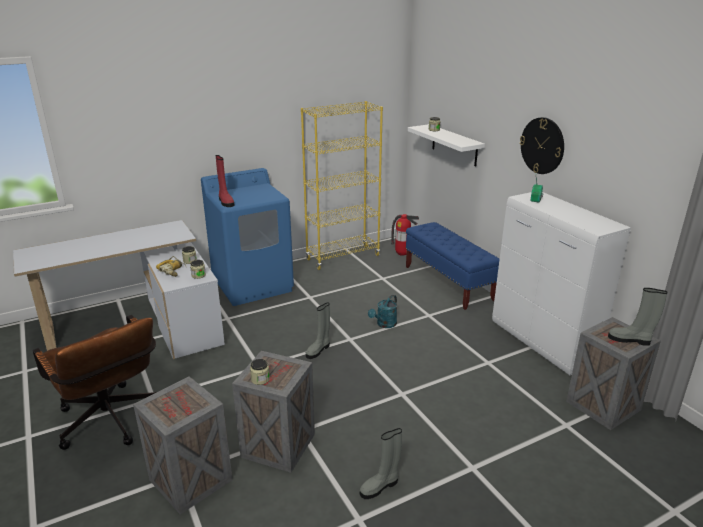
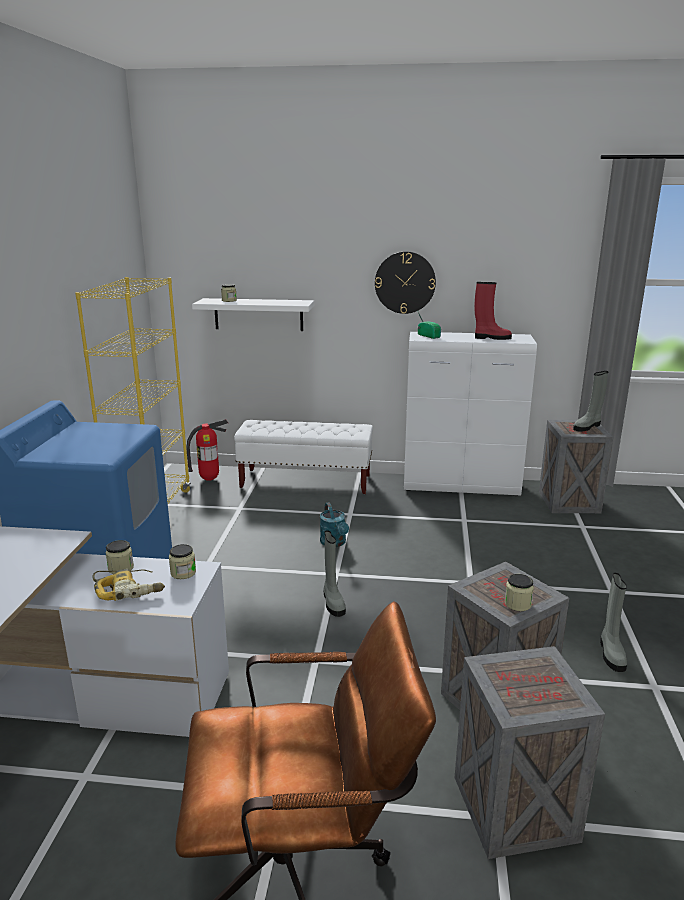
camera: 55 degrees left, 5 degrees down
red boot [215,155,234,207] -> red boot moved to [474,282,512,340]
blue bench [406,222,500,310] -> white bench [234,420,373,494]

